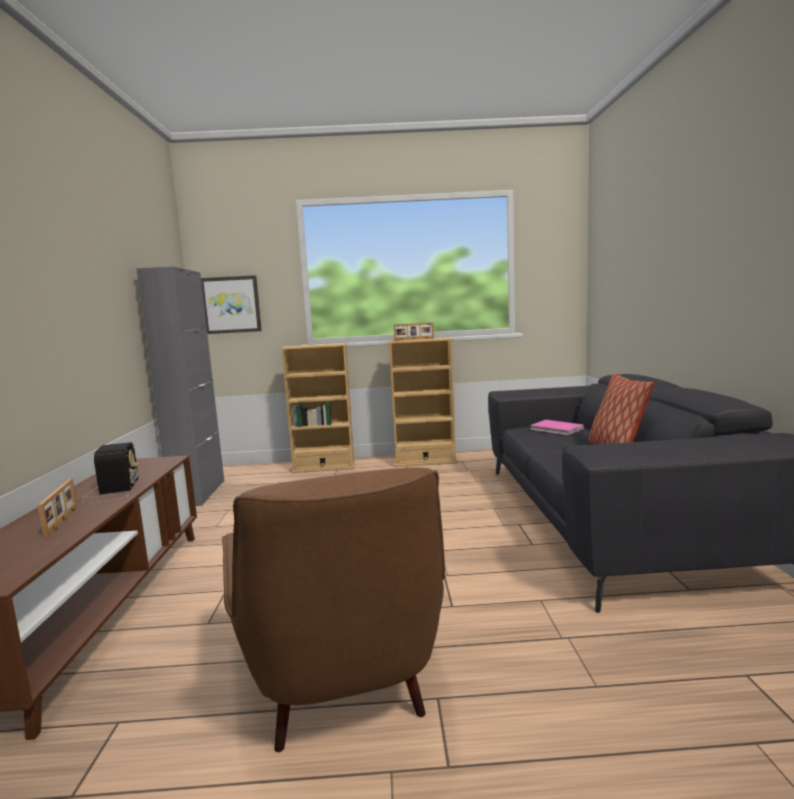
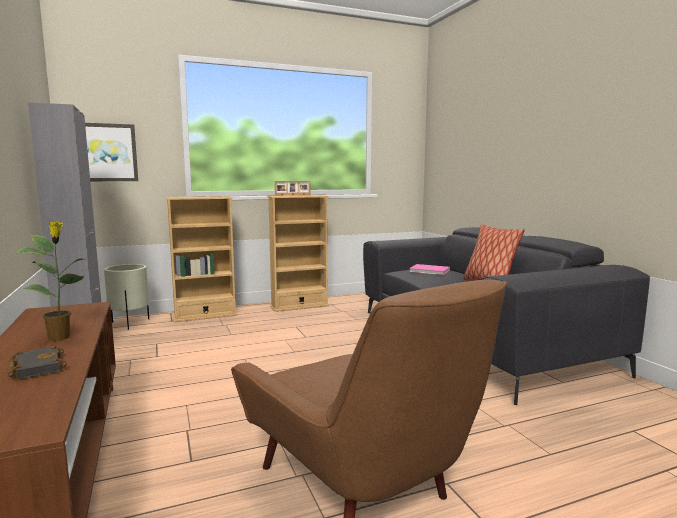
camera: 20 degrees left, 0 degrees up
picture frame [38,478,78,537] -> black book [7,345,67,380]
radio [81,442,140,504] -> potted plant [14,222,84,341]
none -> beige planter [104,264,149,330]

